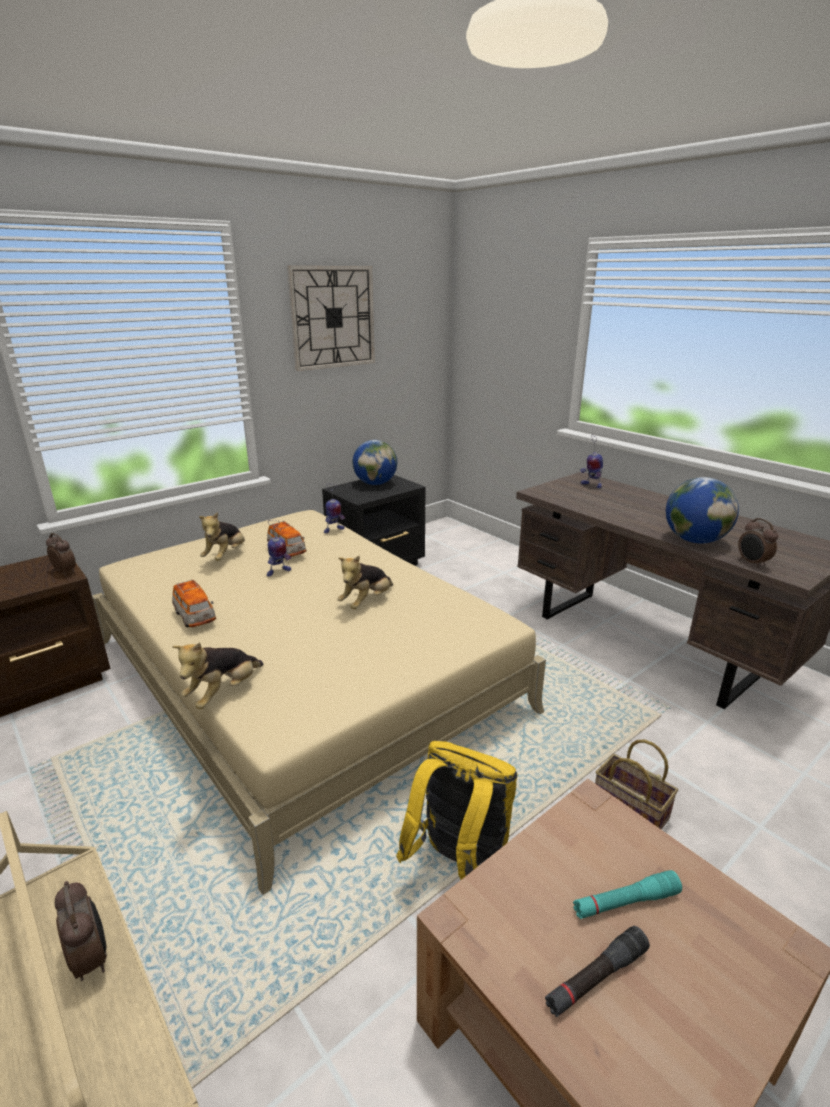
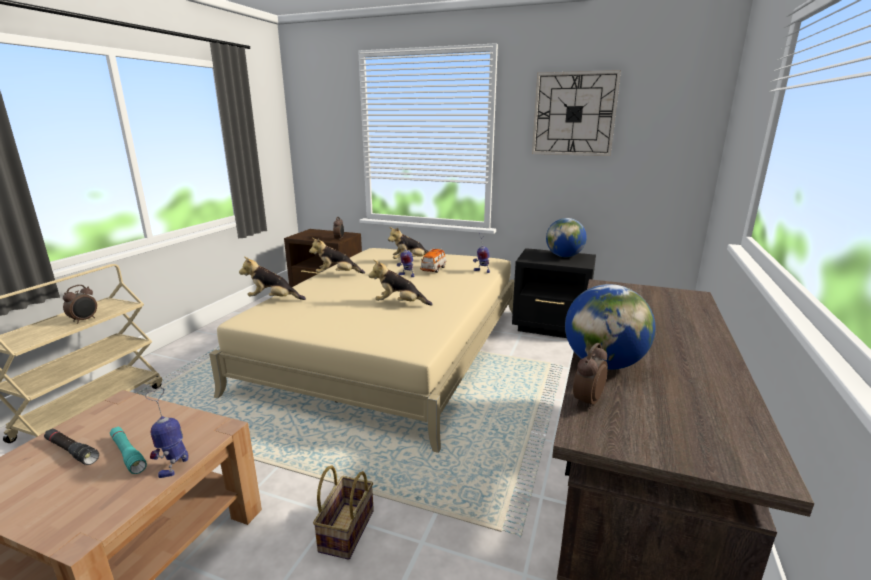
camera: 60 degrees right, 5 degrees down
toy car [172,579,216,627] -> plush toy [309,238,365,274]
yellow backpack [396,741,518,880] -> none
toy robot [580,434,603,488] -> toy robot moved to [145,388,188,478]

